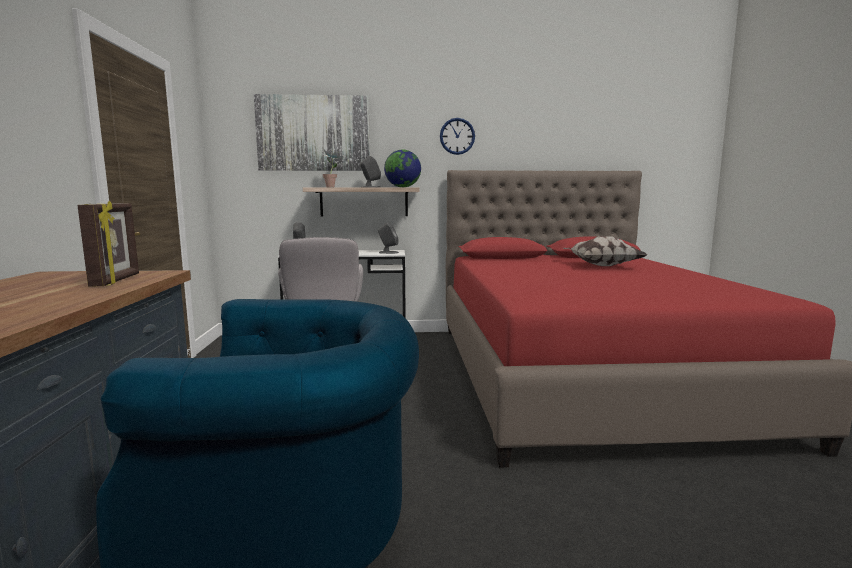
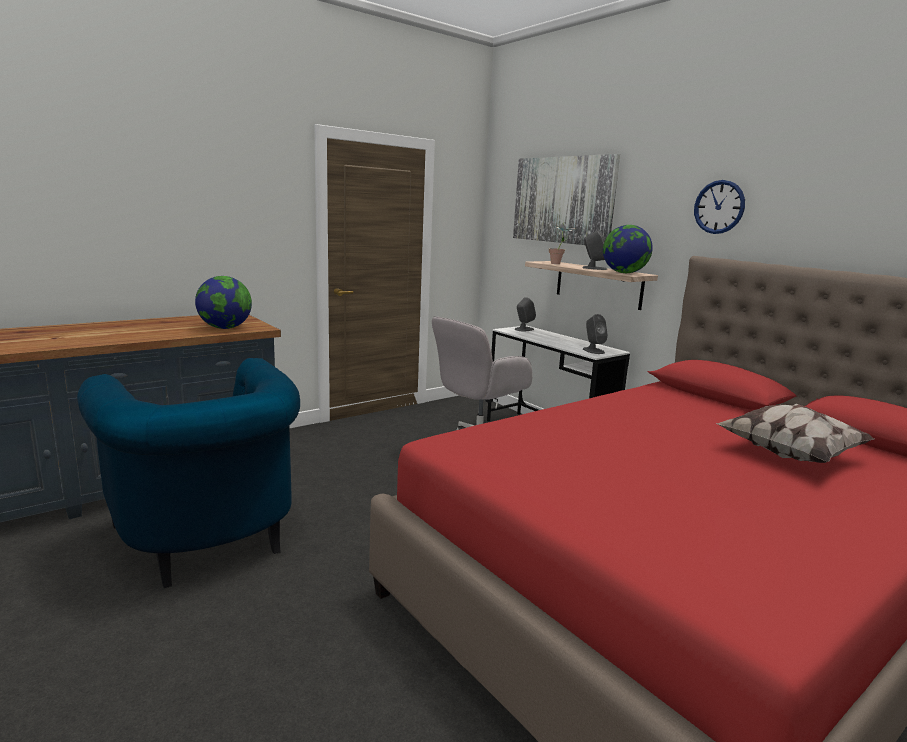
camera: 55 degrees right, 5 degrees up
picture frame [77,200,139,287] -> globe [195,276,252,329]

